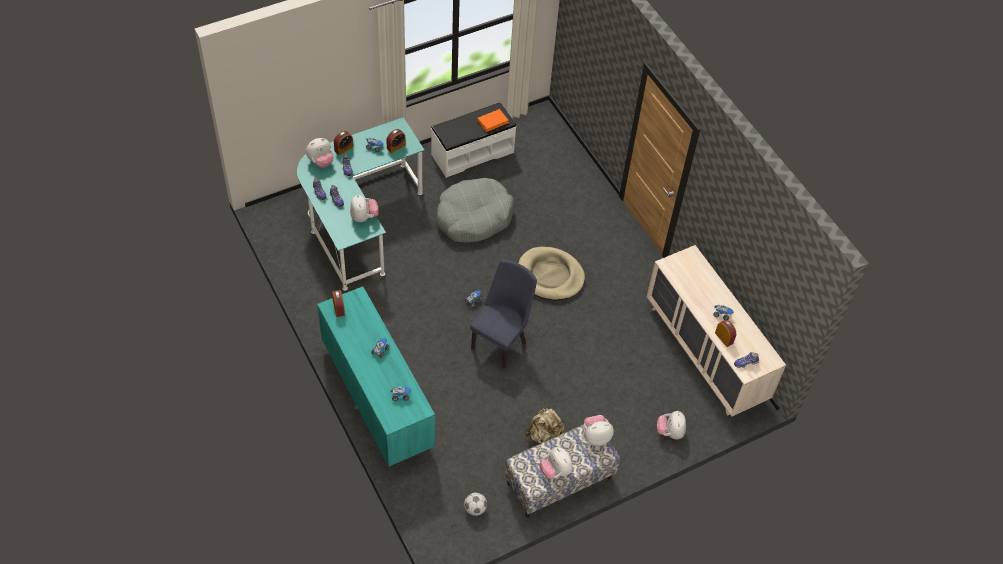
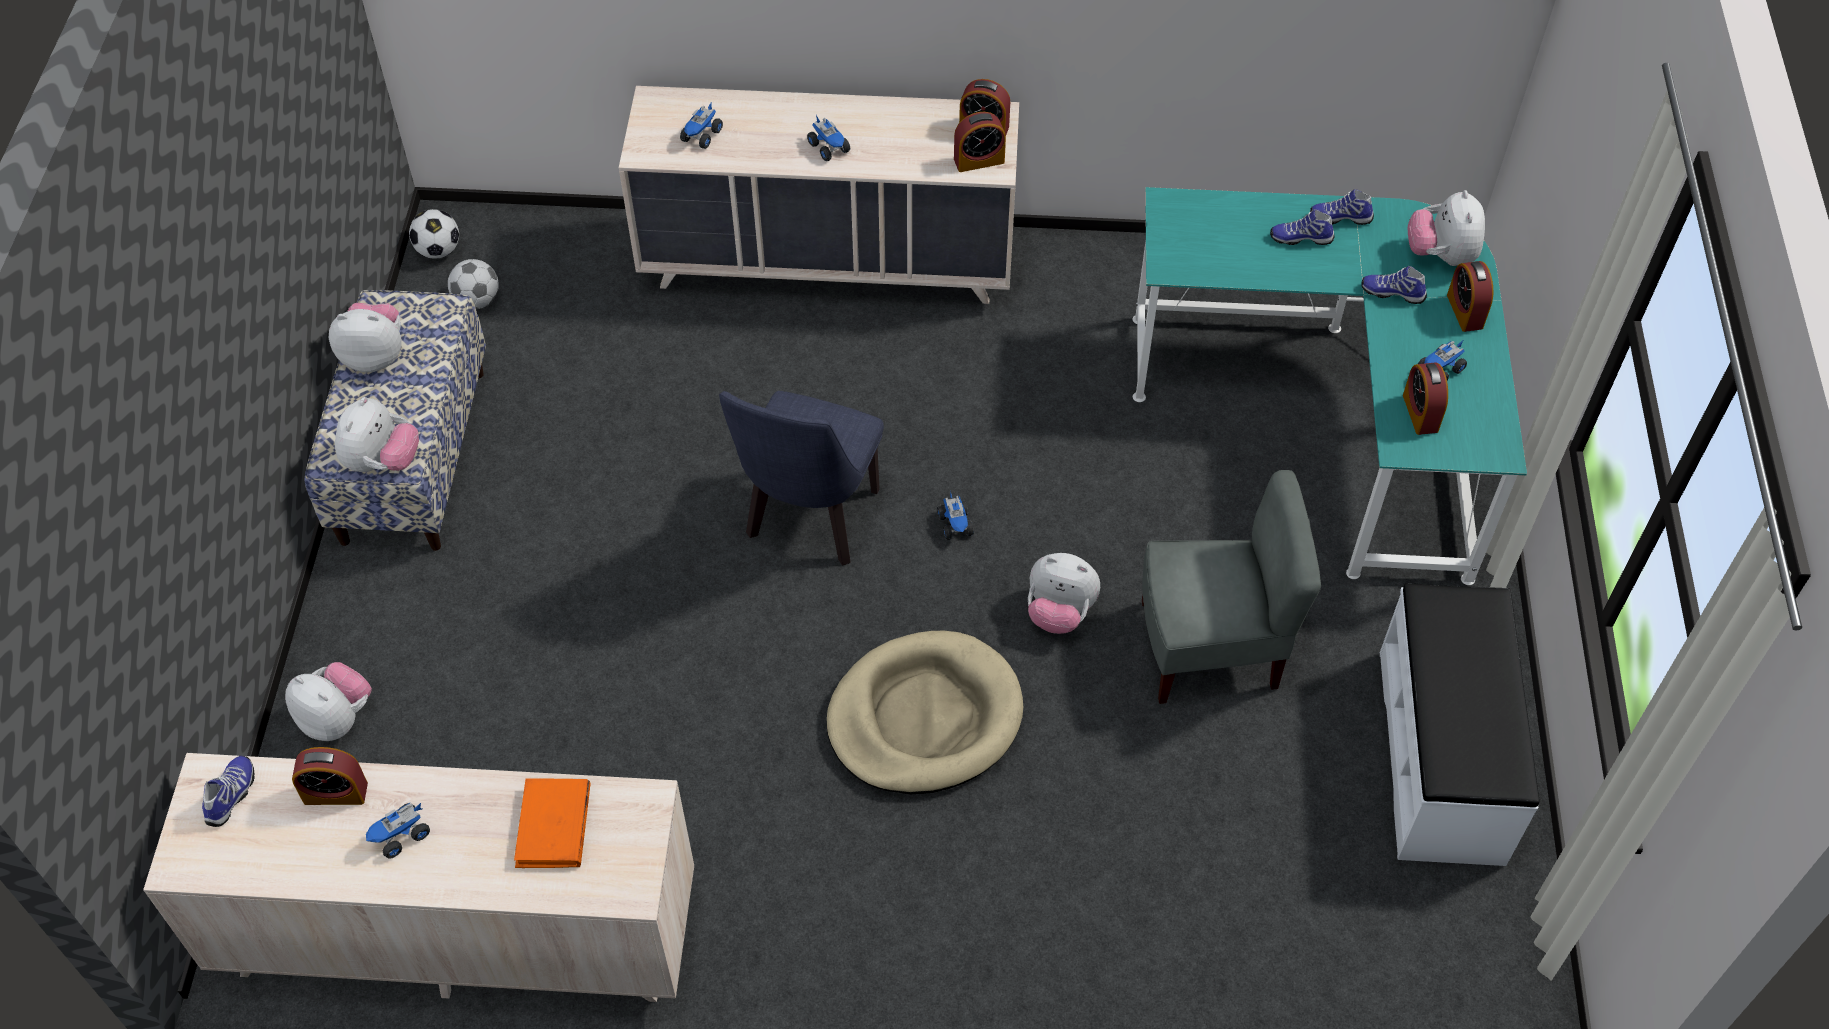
camera: 125 degrees right, 0 degrees up
turquoise dresser [317,286,435,467] -> beige dresser [619,86,1019,304]
plush toy [350,194,379,222] -> plush toy moved to [1028,553,1100,634]
grey dog bed [436,178,514,242] -> grey chair [1142,470,1321,704]
blue chair [470,260,537,368] -> blue chair turned 45 degrees clockwise [719,391,884,565]
orange book [477,109,509,132] -> orange book moved to [514,778,591,868]
beige backpack [525,407,564,444] -> none
none -> football [409,209,459,259]
none -> alarm clock [954,112,1006,172]

